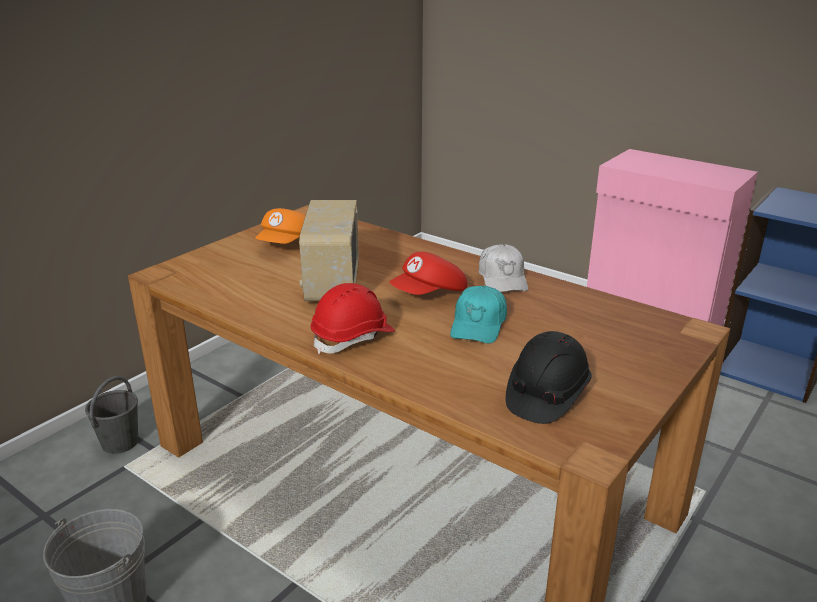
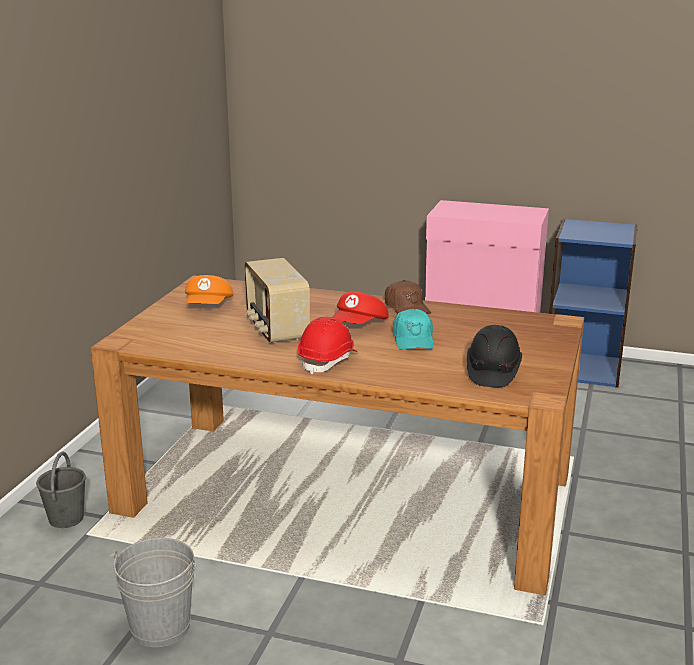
camera: 20 degrees left, 5 degrees down
white cap [478,244,528,292] -> brown cap [385,280,431,314]

